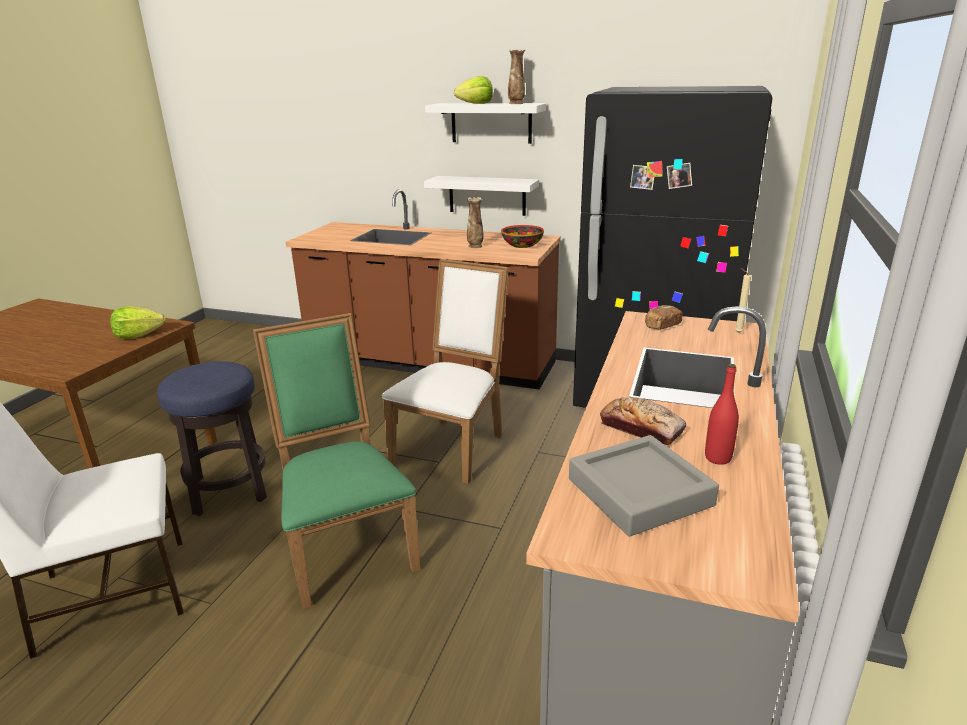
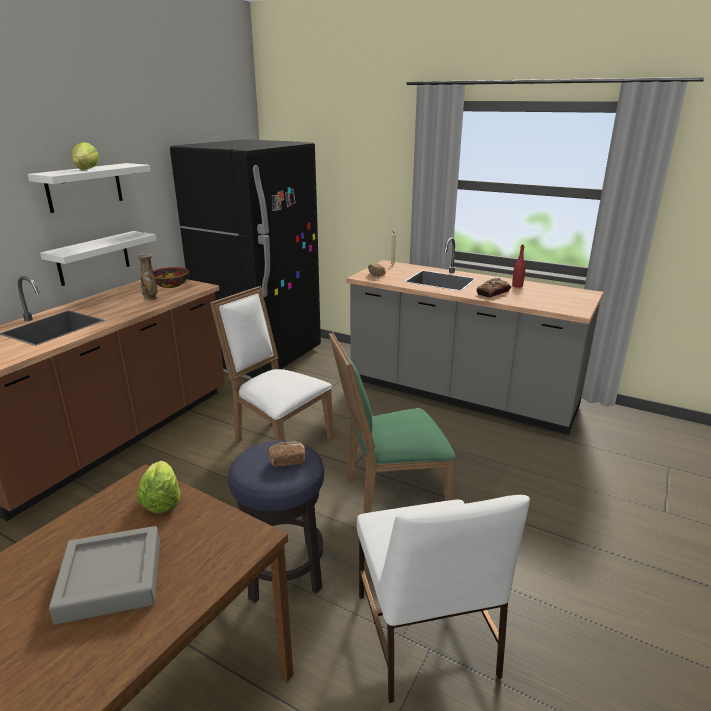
camera: 80 degrees left, 0 degrees up
vase [508,50,525,104] -> none
grey tray [569,435,719,537] -> grey tray moved to [49,526,160,624]
none -> bread [268,441,305,467]

